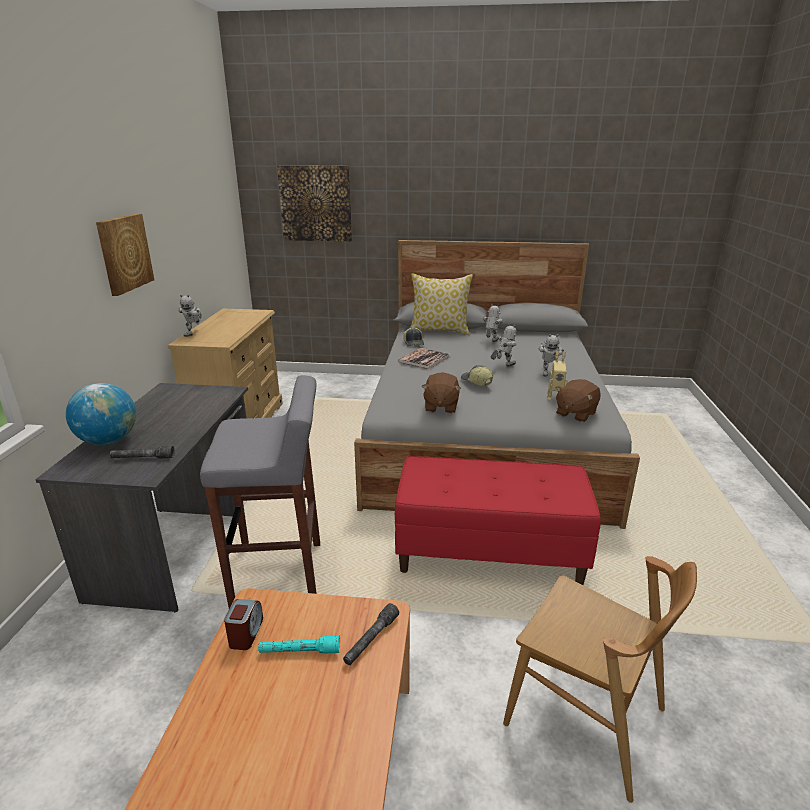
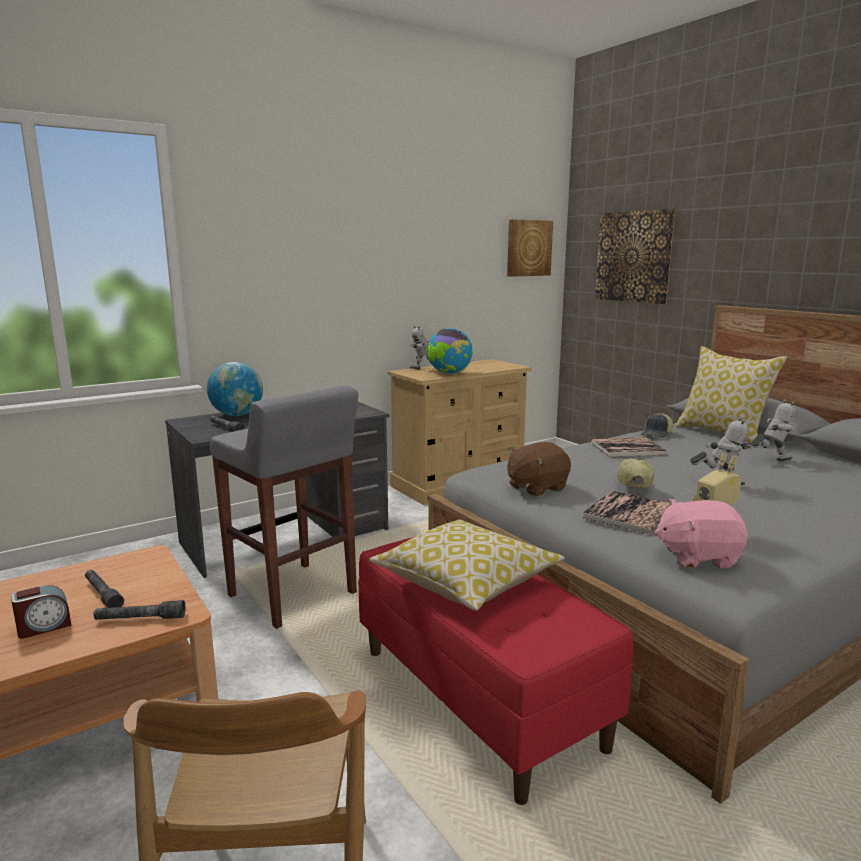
camera: 50 degrees right, 10 degrees down
picture [96,213,154,296] -> picture moved to [507,220,553,277]
alarm clock [224,599,263,650] -> alarm clock moved to [11,585,72,639]
turquoise flashlight [258,636,340,654] -> grey flashlight [85,570,124,608]
toy robot [538,334,564,377] -> none
brown plush toy [556,379,600,422] -> pink plush toy [654,499,748,568]
none -> pillow [369,519,565,611]
none -> globe [427,328,473,374]
none -> book [582,491,670,534]

